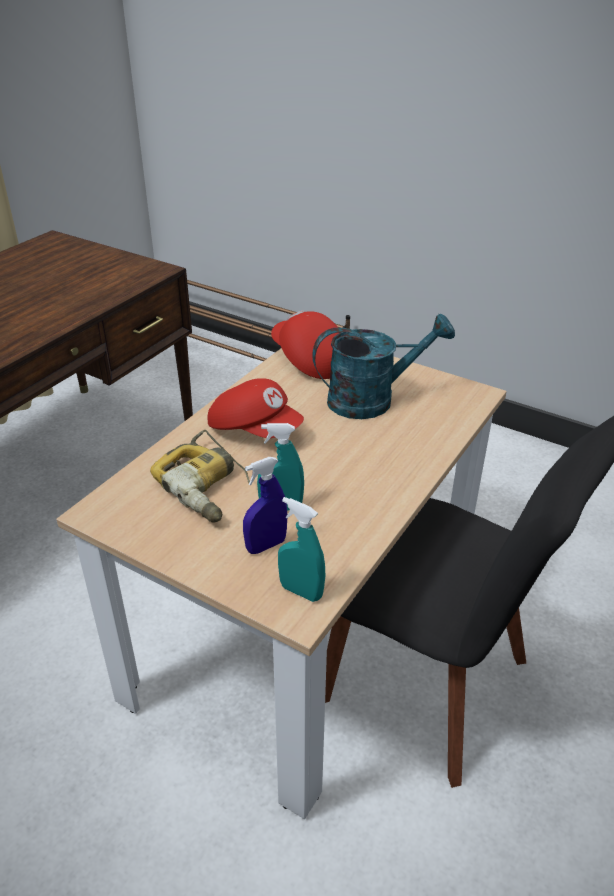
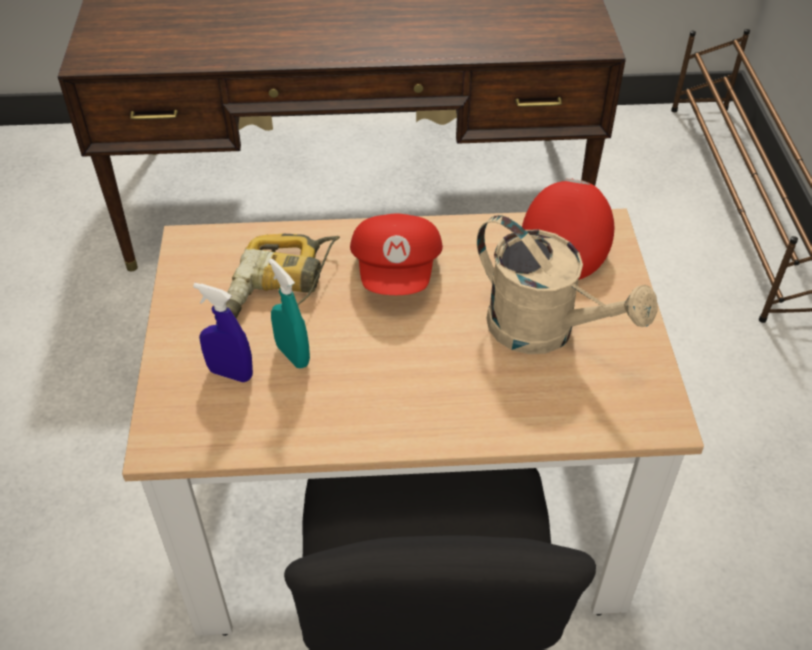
camera: 55 degrees right, 10 degrees up
turquoise spray bottle [278,497,325,602] -> none
turquoise watering can [312,314,455,419] -> beige watering can [477,215,658,354]

